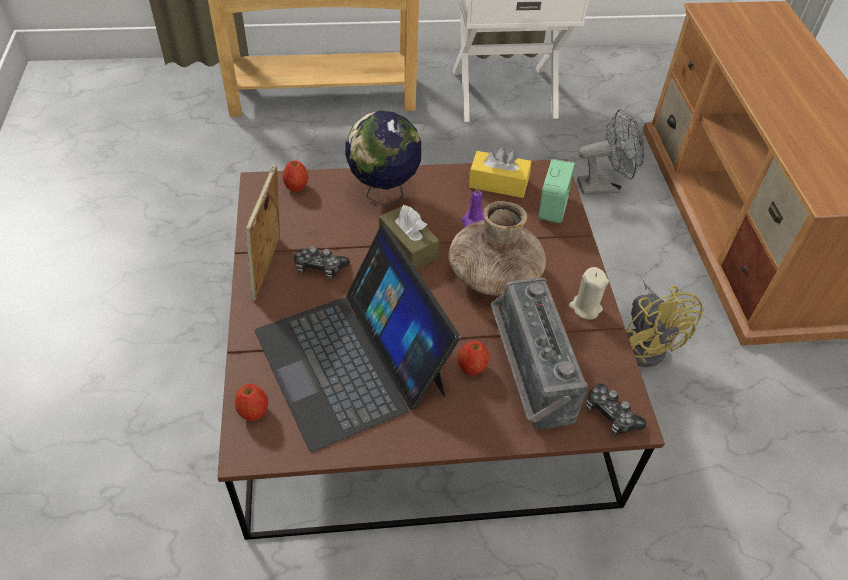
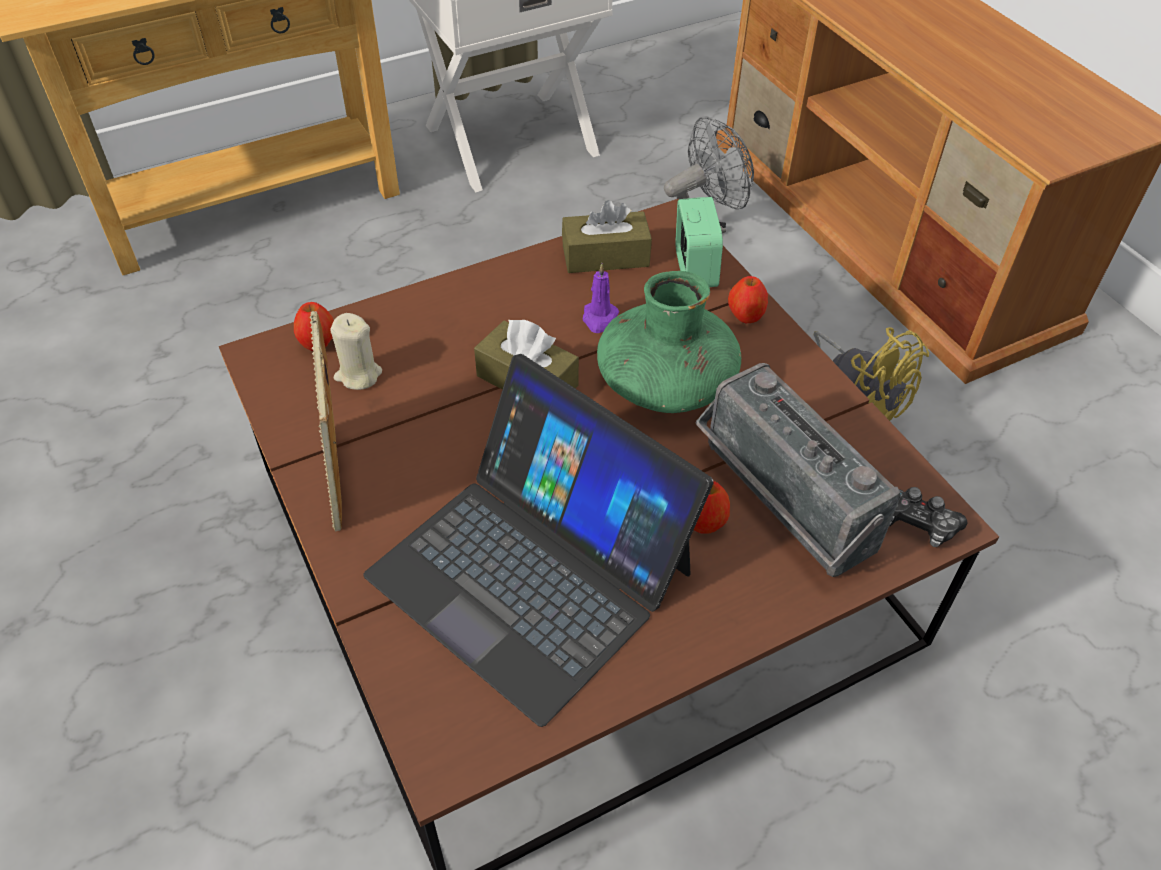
camera: 20 degrees left, 0 degrees up
apple [235,384,268,421] -> apple moved to [728,276,768,323]
game controller [294,246,350,279] -> none
globe [345,111,421,207] -> none
brown vase [448,201,546,296] -> green vase [597,271,741,413]
yellow tissue box [469,147,531,198] -> brown tissue box [562,200,652,273]
beige candle [569,267,609,319] -> beige candle moved to [330,313,382,390]

